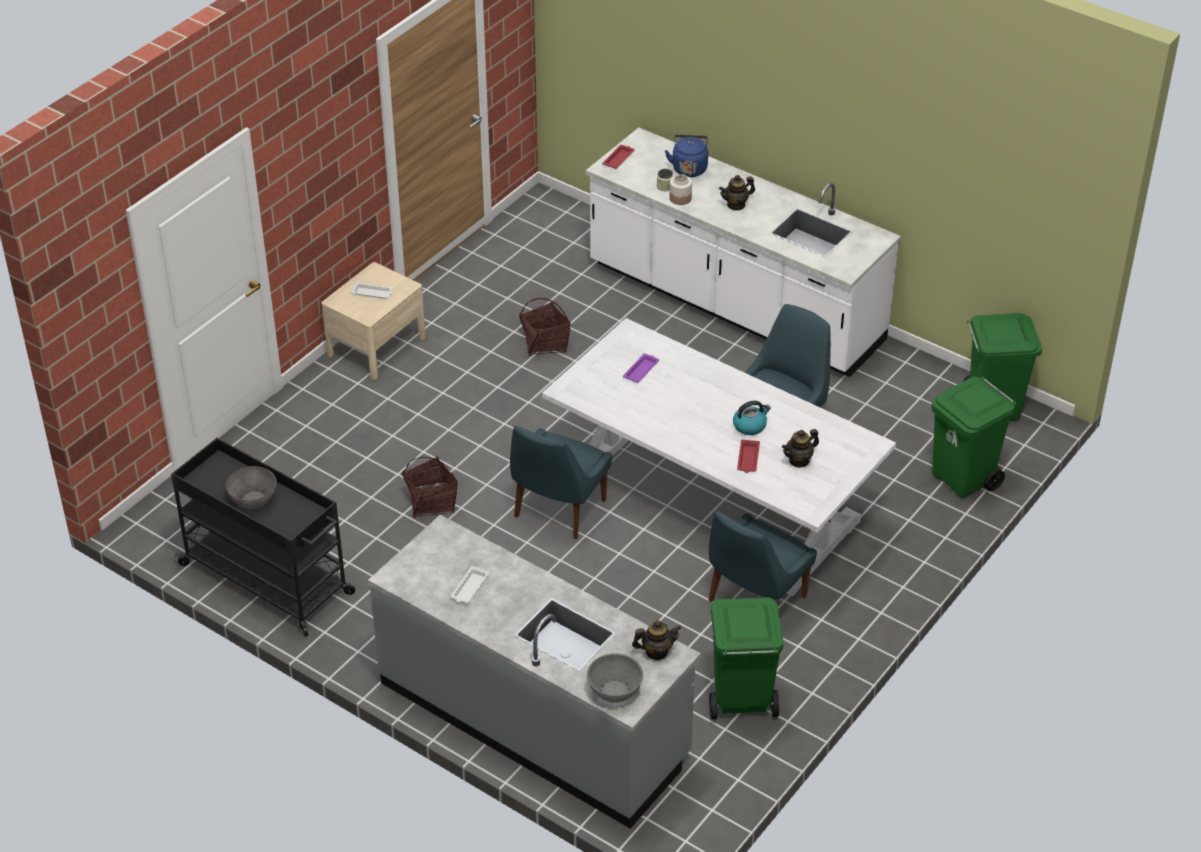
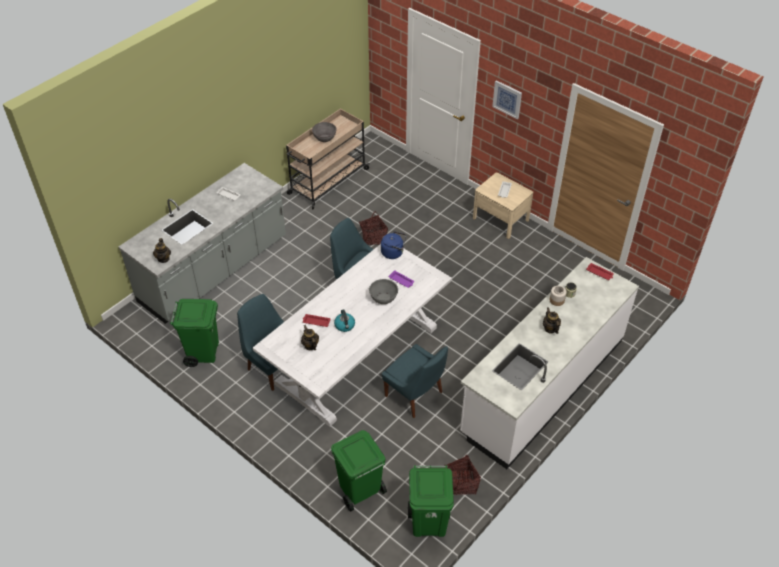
camera: 95 degrees right, 5 degrees up
black cart [171,438,355,637] -> beige cart [286,109,370,210]
basket [519,298,571,356] -> basket moved to [444,454,481,495]
grey bowl [587,653,643,703] -> grey bowl moved to [369,279,398,304]
blue kettle [665,135,708,177] -> blue kettle moved to [381,231,406,259]
none -> picture [492,80,522,119]

